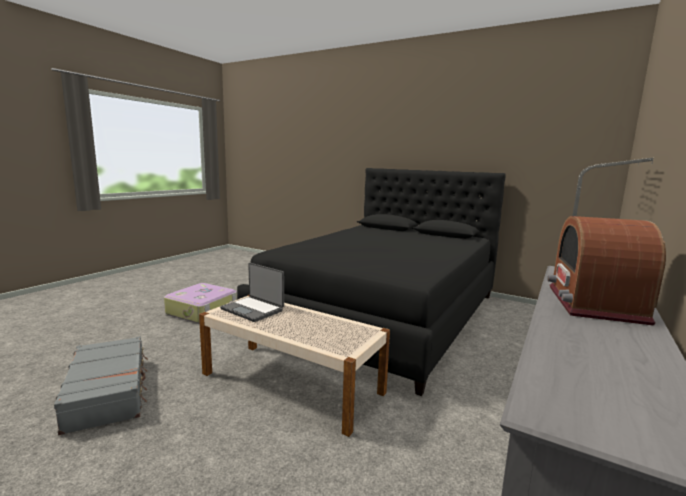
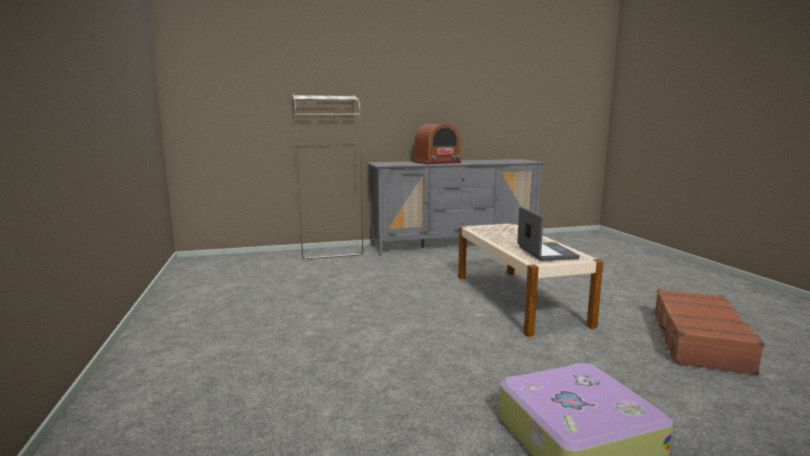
camera: 135 degrees left, 0 degrees up
grey suitcase [54,336,148,435] -> brown suitcase [651,289,765,375]
black bed [237,168,506,396] -> none

